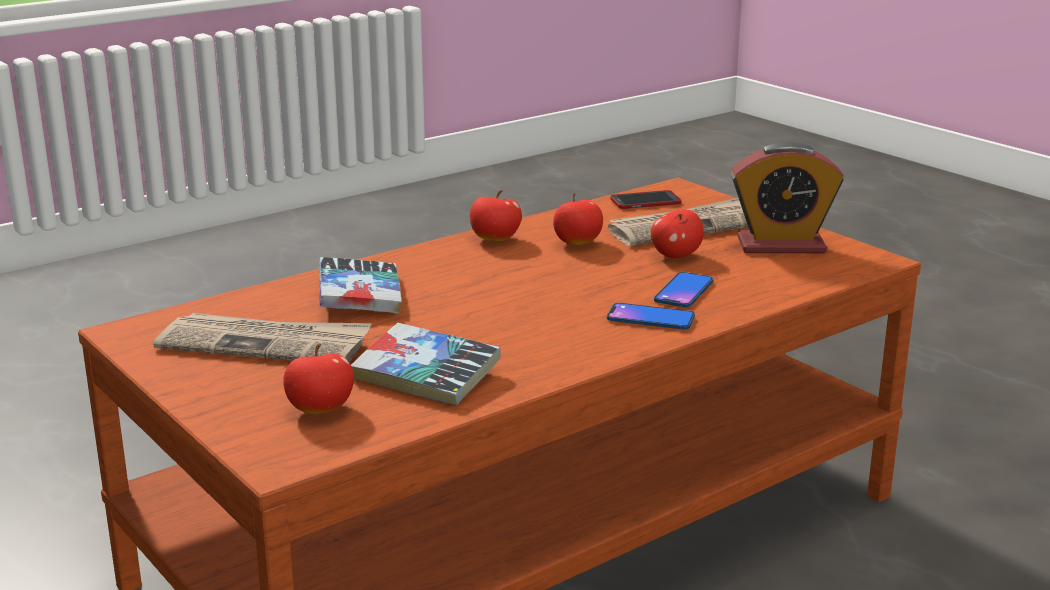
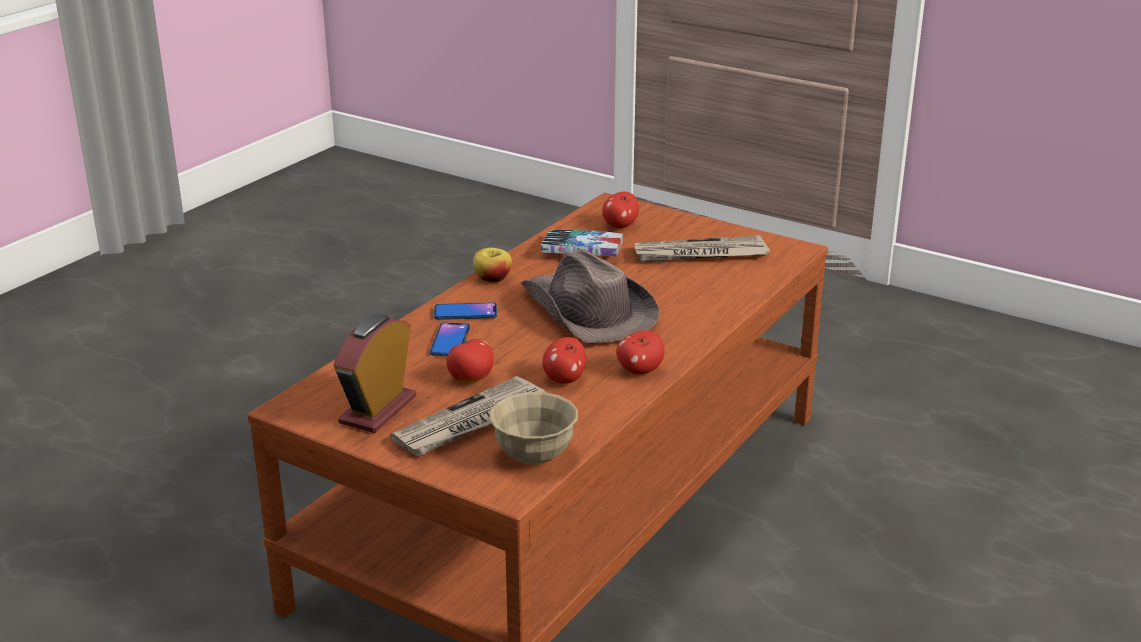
camera: 160 degrees right, 5 degrees up
book [319,257,402,314] -> none
phone [610,190,681,209] -> beige bowl [489,392,578,465]
alarm clock [731,142,844,253] -> alarm clock turned 45 degrees counterclockwise [333,314,416,433]
none -> apple [473,247,512,283]
none -> brown hat [521,249,660,343]

